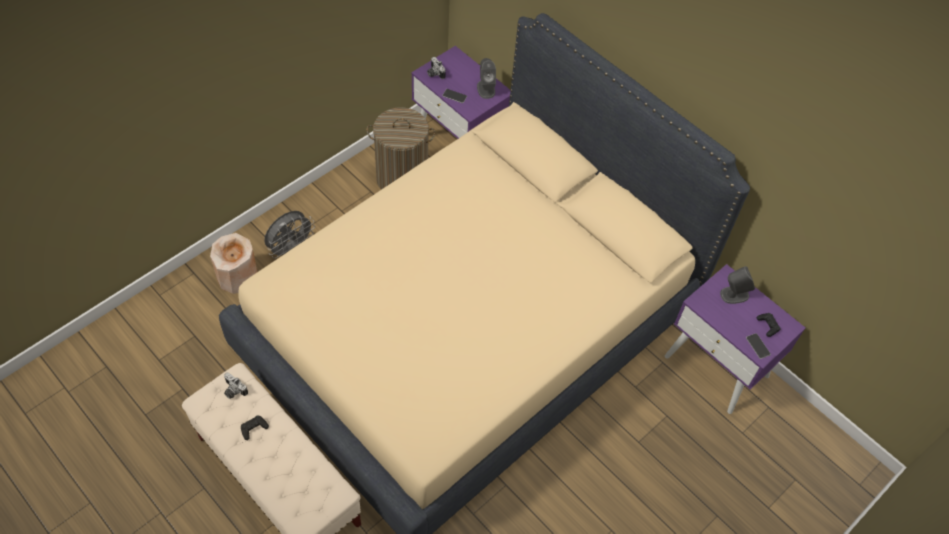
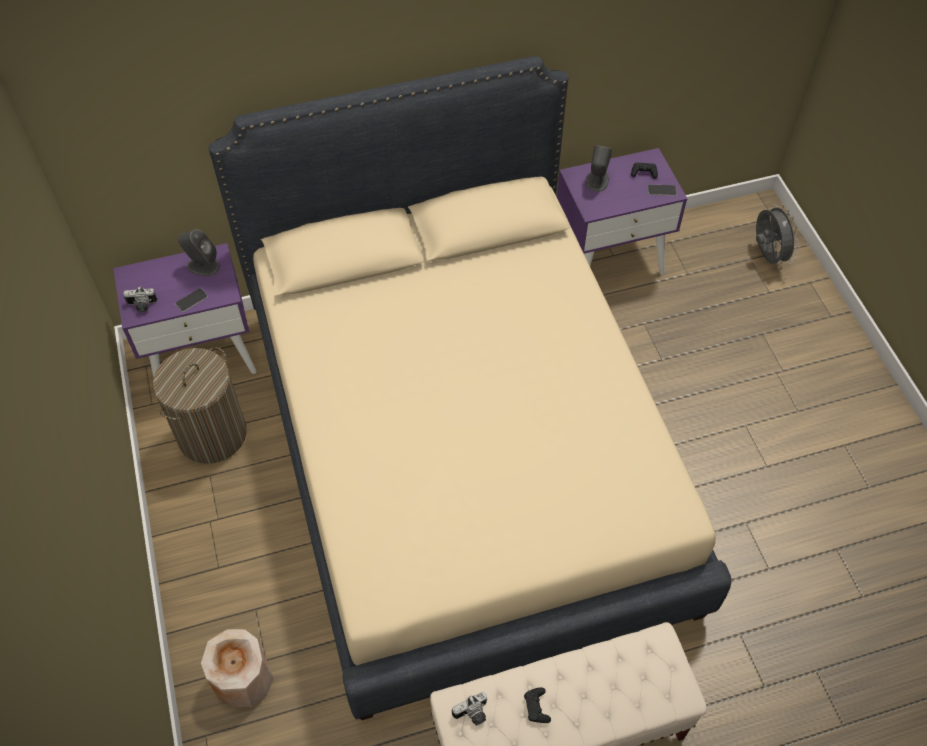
camera: 60 degrees left, 0 degrees up
grey fan [264,211,315,259] -> grey fan moved to [756,204,799,264]

